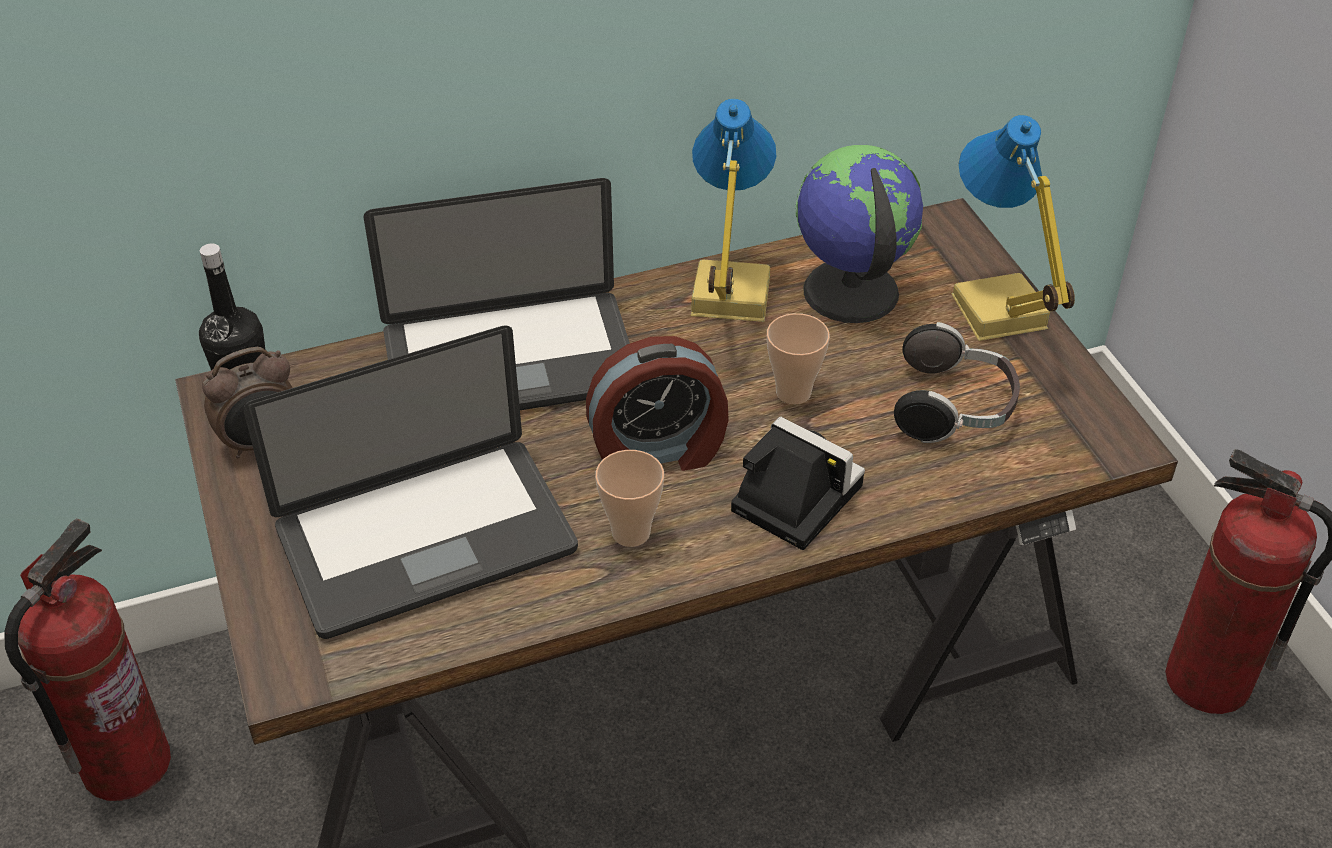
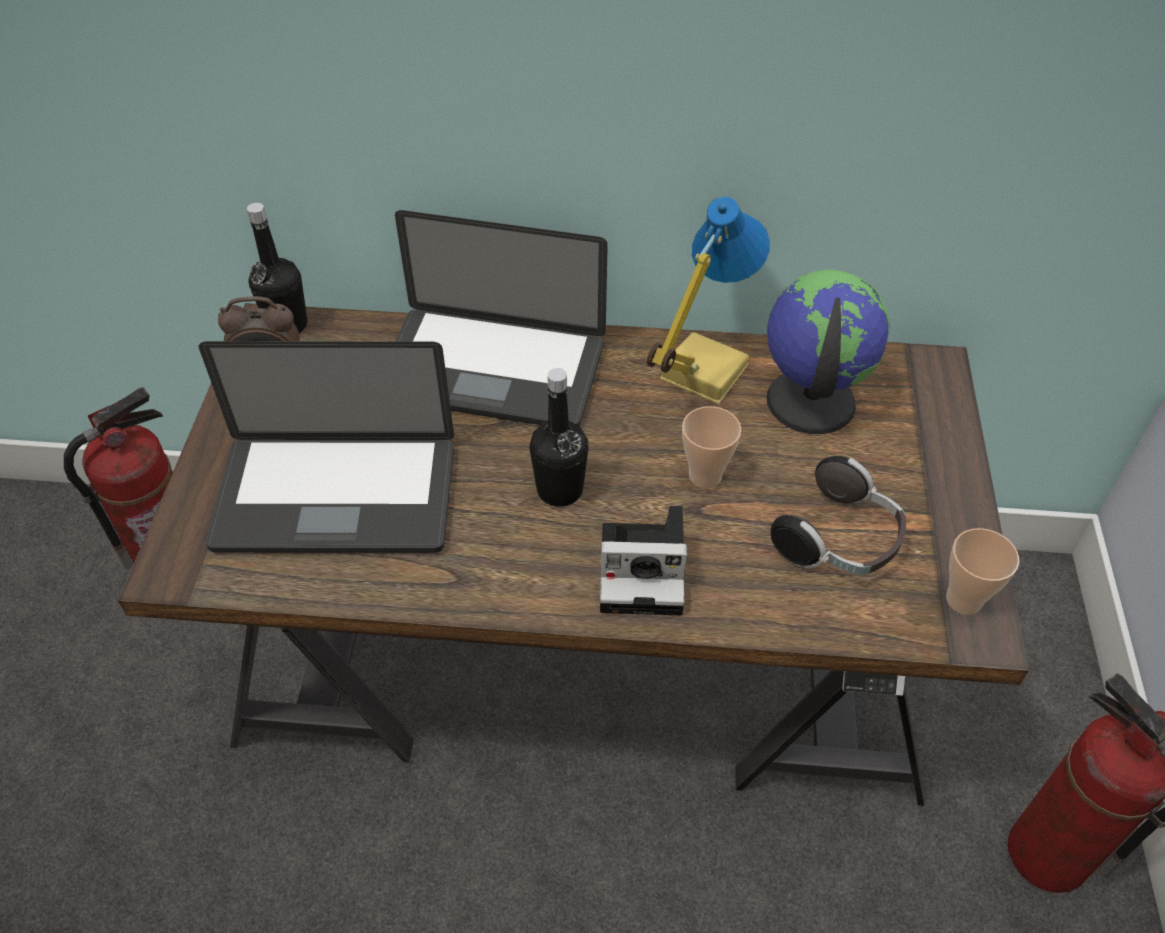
camera: 25 degrees right, 5 degrees up
alarm clock [586,336,728,471] -> black bottle [529,368,589,507]
cup [595,450,664,547] -> cup moved to [946,528,1020,615]
camera [731,417,865,550] -> camera turned 120 degrees clockwise [600,505,687,615]
table lamp [951,115,1075,341] -> none

